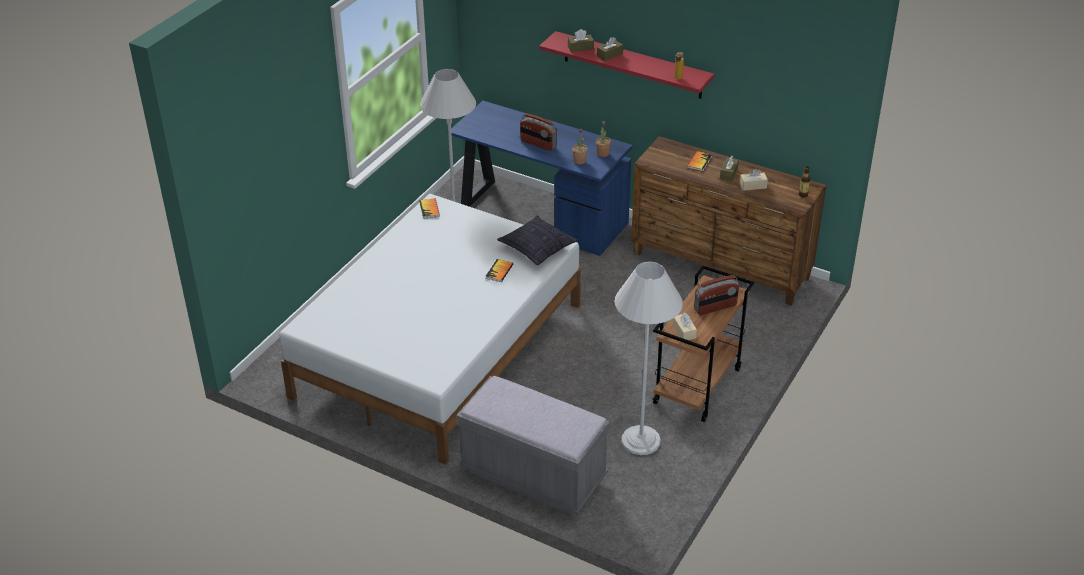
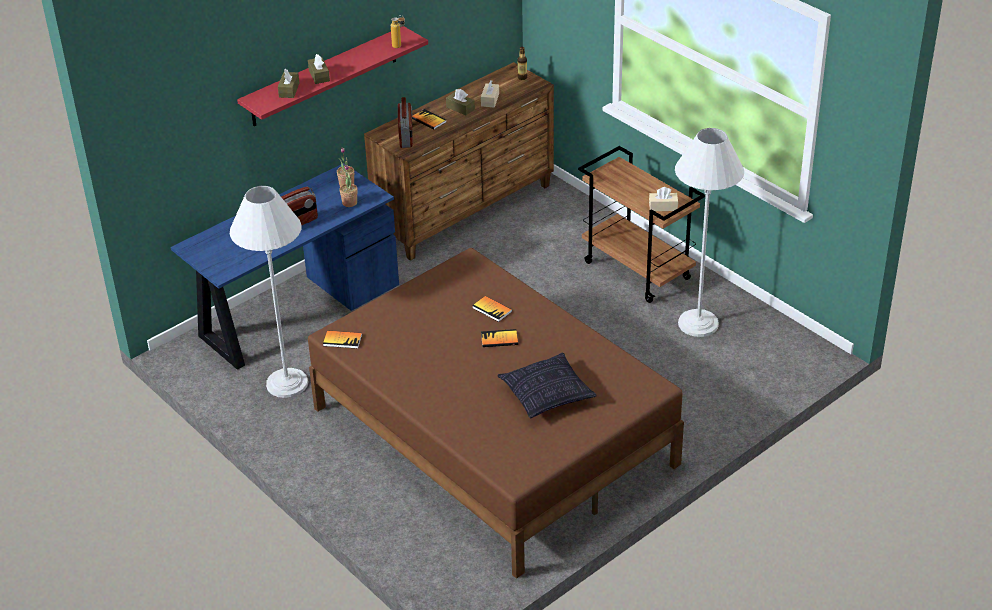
camera: 70 degrees left, 0 degrees up
white bed [280,194,581,465] -> brown bed [308,248,684,579]
grey bench [456,376,610,515] -> none
pillow [497,215,579,265] -> pillow moved to [497,353,597,418]
radio [694,275,739,315] -> radio moved to [398,97,413,148]
none -> book [481,329,518,347]

